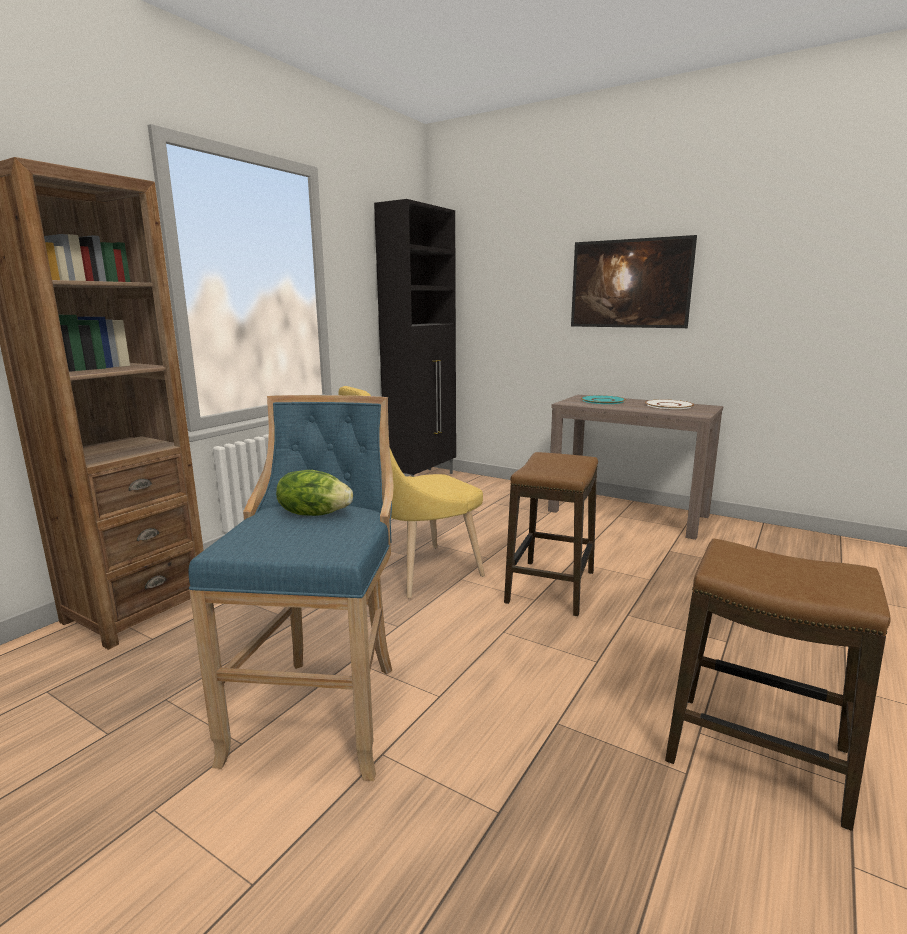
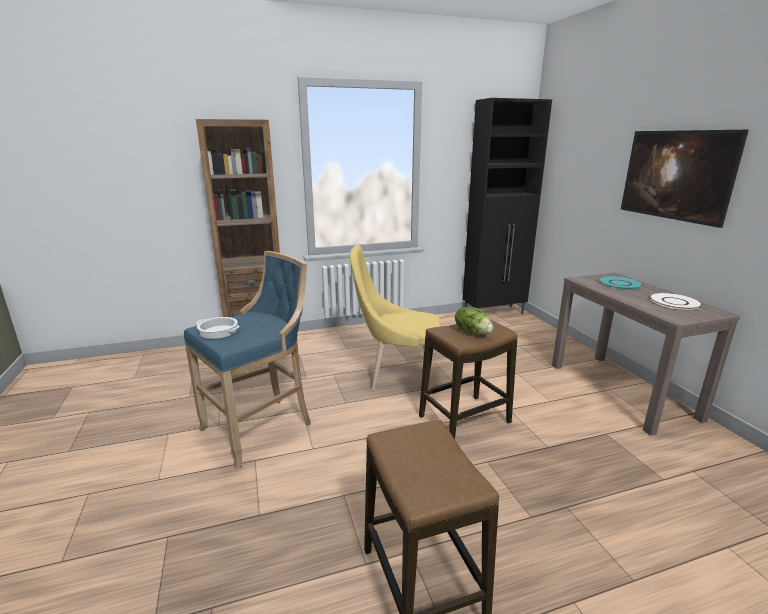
camera: 40 degrees right, 5 degrees up
lettuce [276,470,353,516] -> lettuce moved to [455,307,493,334]
none -> cooking pot [196,317,240,339]

